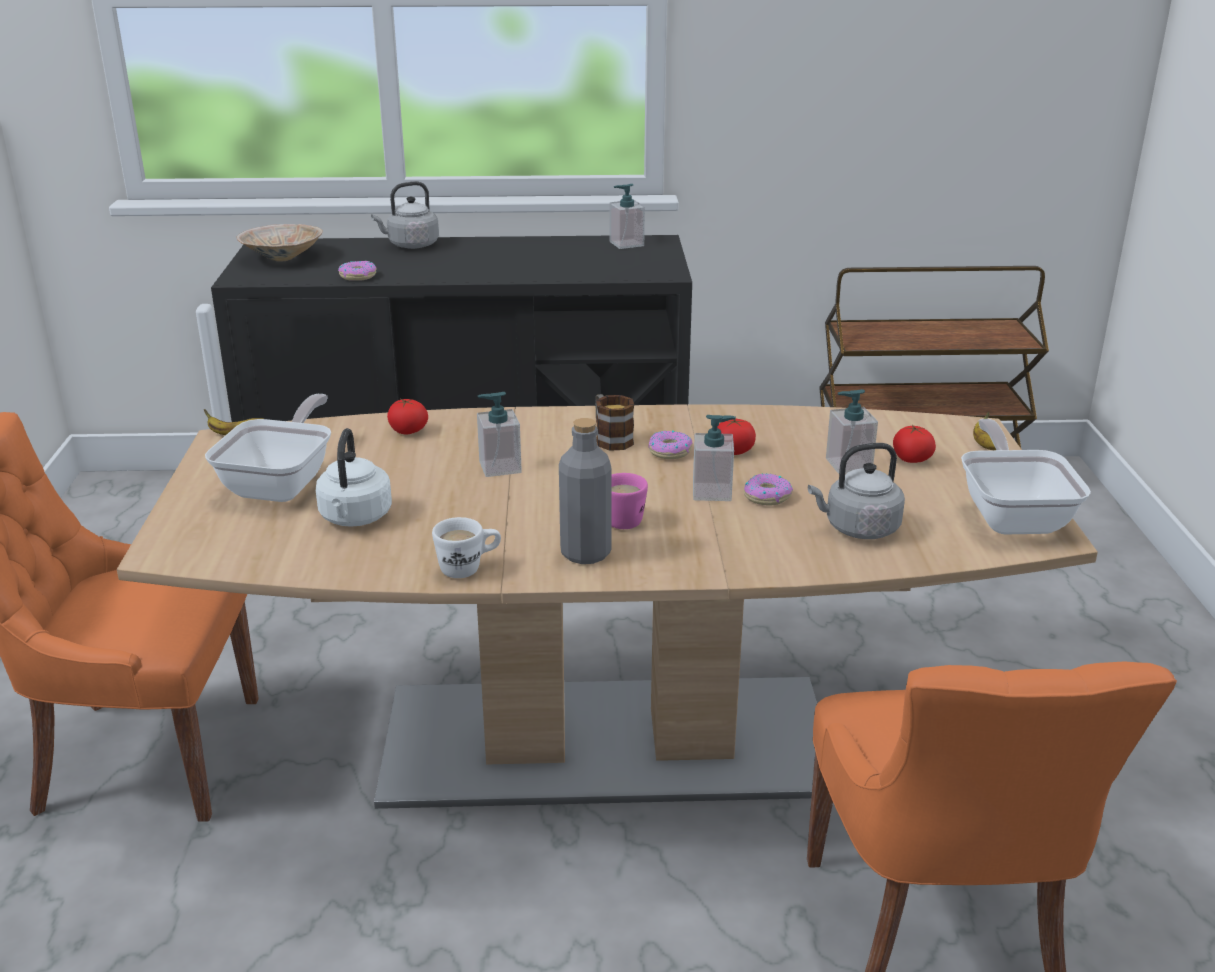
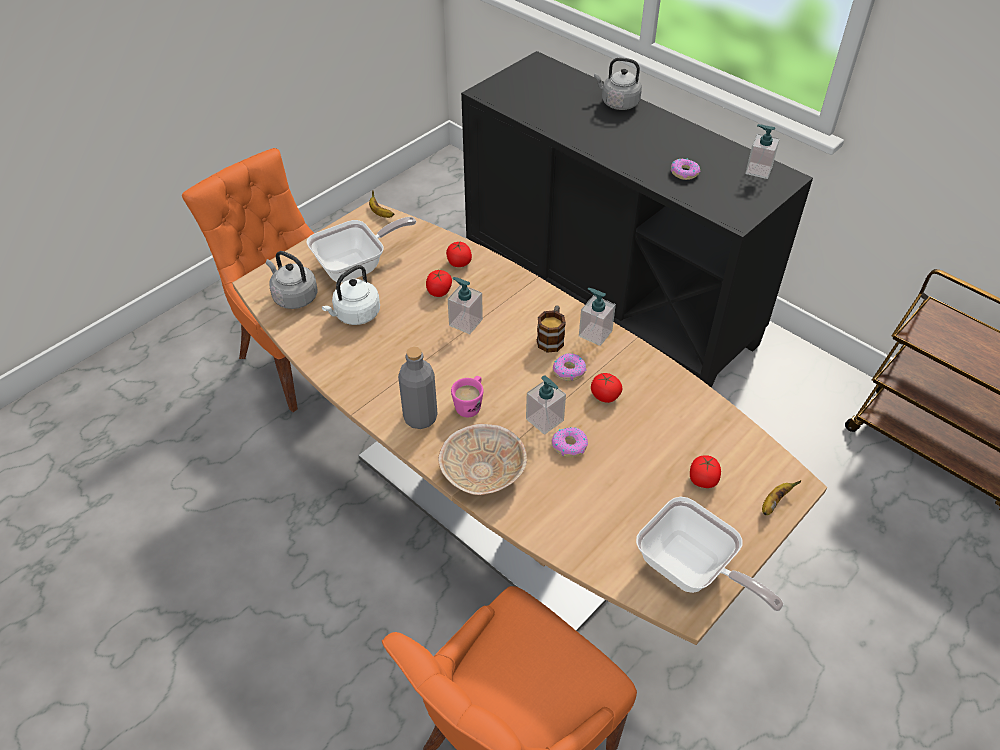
camera: 45 degrees right, 20 degrees up
beige bowl [237,224,323,262] -> beige bowl moved to [438,424,527,495]
donut [338,261,377,281] -> donut moved to [671,159,700,180]
white mug [432,517,501,578] -> none
grey kettle [808,443,905,539] -> grey kettle moved to [266,251,318,309]
soap dispenser [826,389,878,474] -> soap dispenser moved to [579,288,616,346]
frying pan [961,419,1091,534] -> frying pan turned 90 degrees clockwise [636,497,783,611]
none -> tomato [426,270,452,297]

